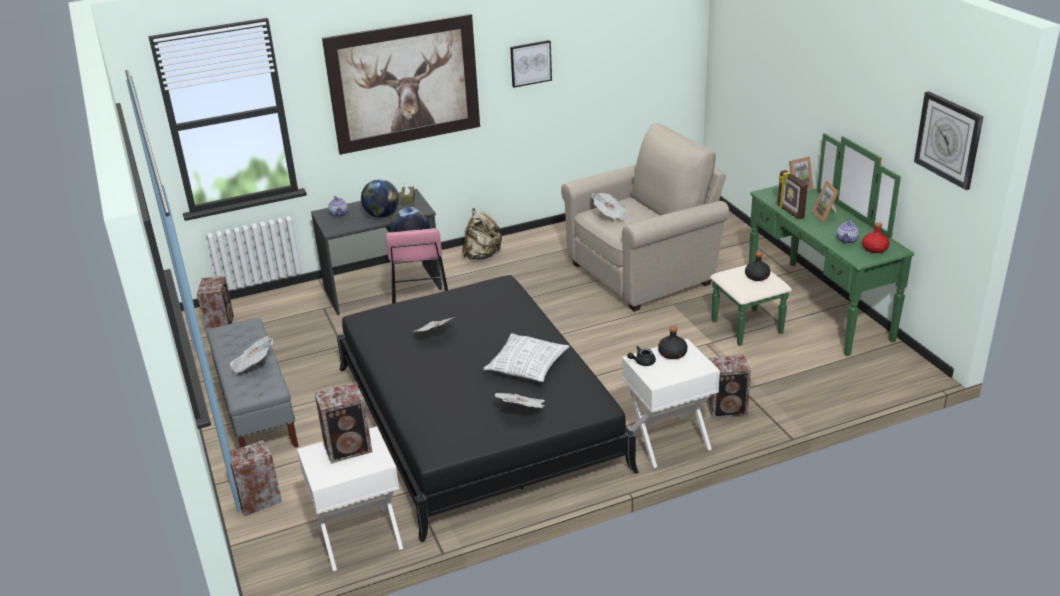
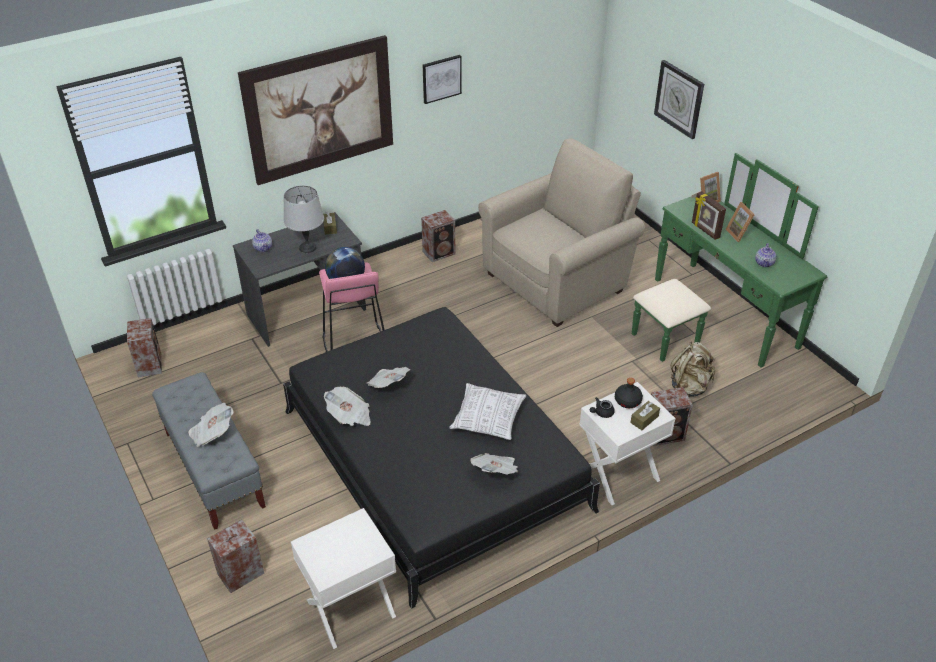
camera: 10 degrees left, 10 degrees up
speaker [315,382,372,464] -> speaker moved to [421,210,455,262]
globe [361,179,399,218] -> grey table lamp [284,186,324,253]
beige backpack [462,208,502,260] -> beige backpack moved to [670,342,715,397]
newspaper [592,193,629,222] -> newspaper moved to [324,387,370,426]
black bottle [745,252,771,281] -> none
red bottle [862,223,890,253] -> none
wall clock [914,91,984,190] -> wall clock moved to [654,60,704,139]
none -> brown tissue box [630,401,660,430]

